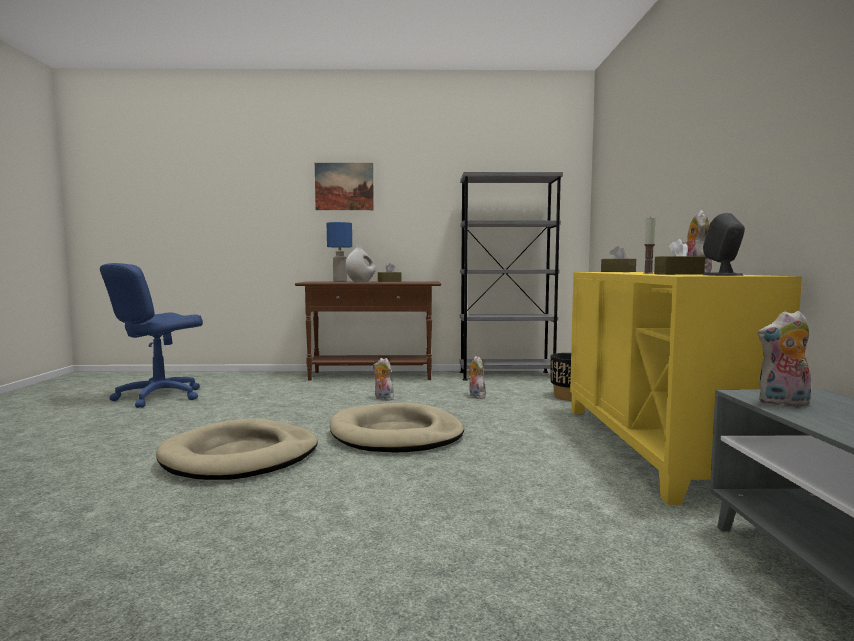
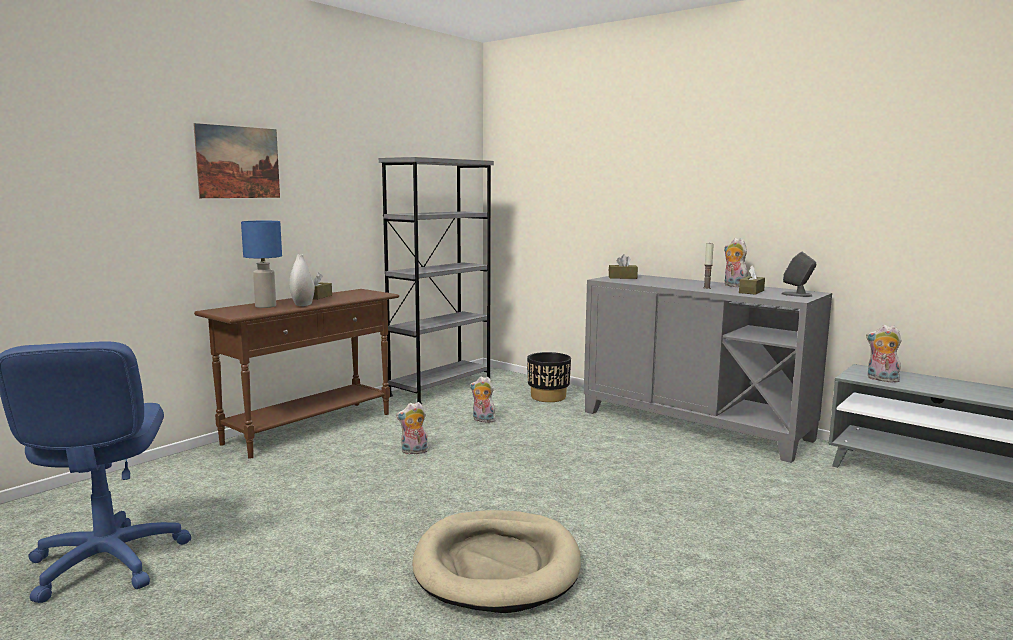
camera: 50 degrees left, 5 degrees up
beige dog bed [330,403,464,453] -> none
yellow cabinet [570,272,802,505] -> grey cabinet [584,275,832,463]
plush toy [758,311,811,406] -> plush toy turned 90 degrees clockwise [866,325,902,383]

